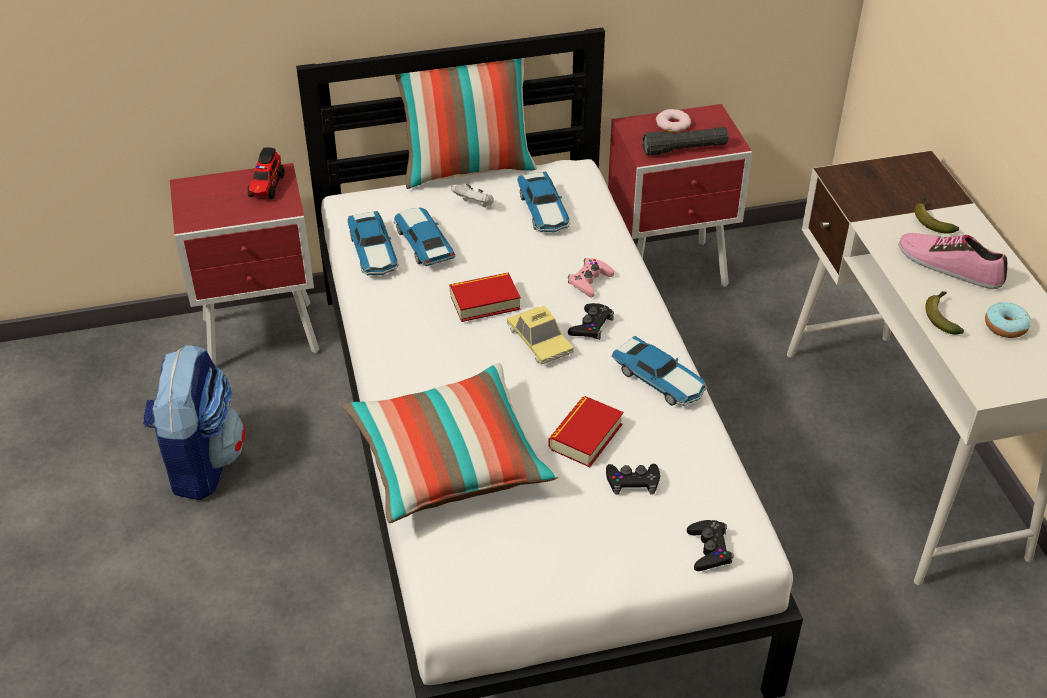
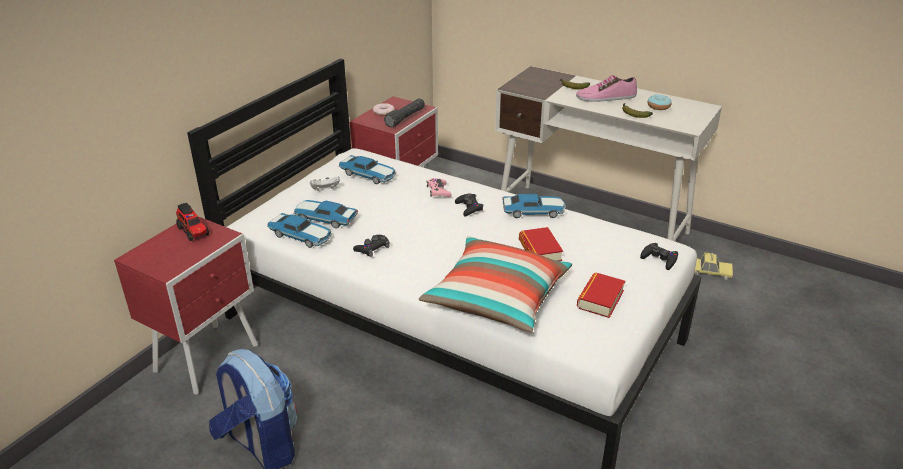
camera: 45 degrees left, 10 degrees down
pillow [395,58,537,189] -> none
book [450,272,520,322] -> book moved to [577,273,625,318]
toy car [507,306,574,365] -> toy car moved to [694,252,733,280]
black game controller [606,464,660,495] -> black game controller moved to [353,235,389,257]

